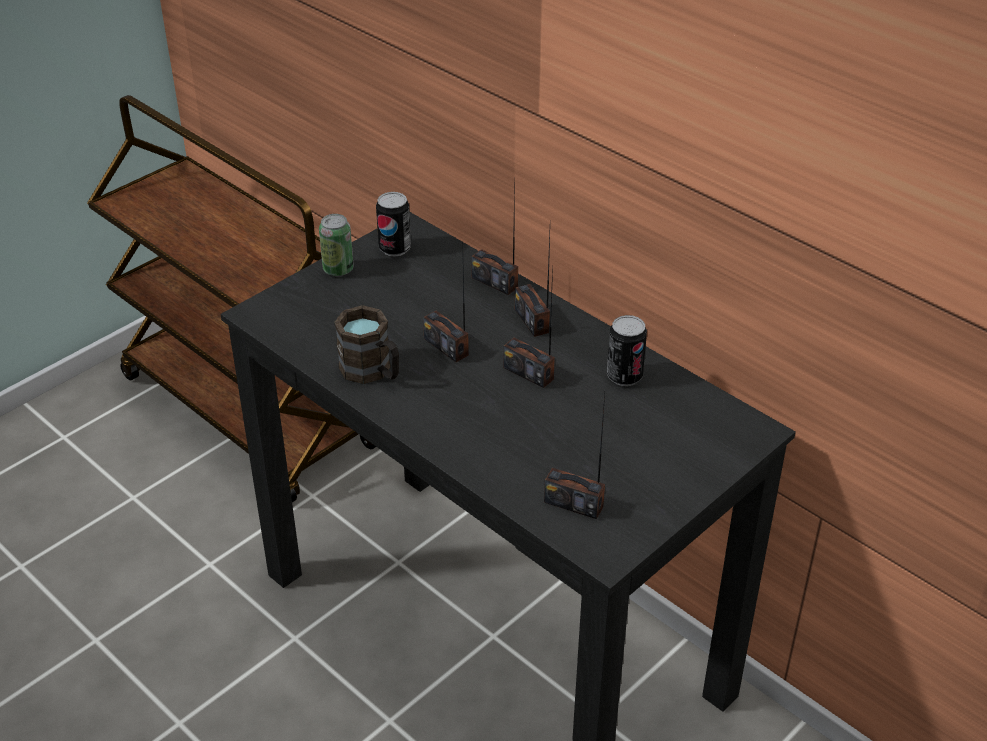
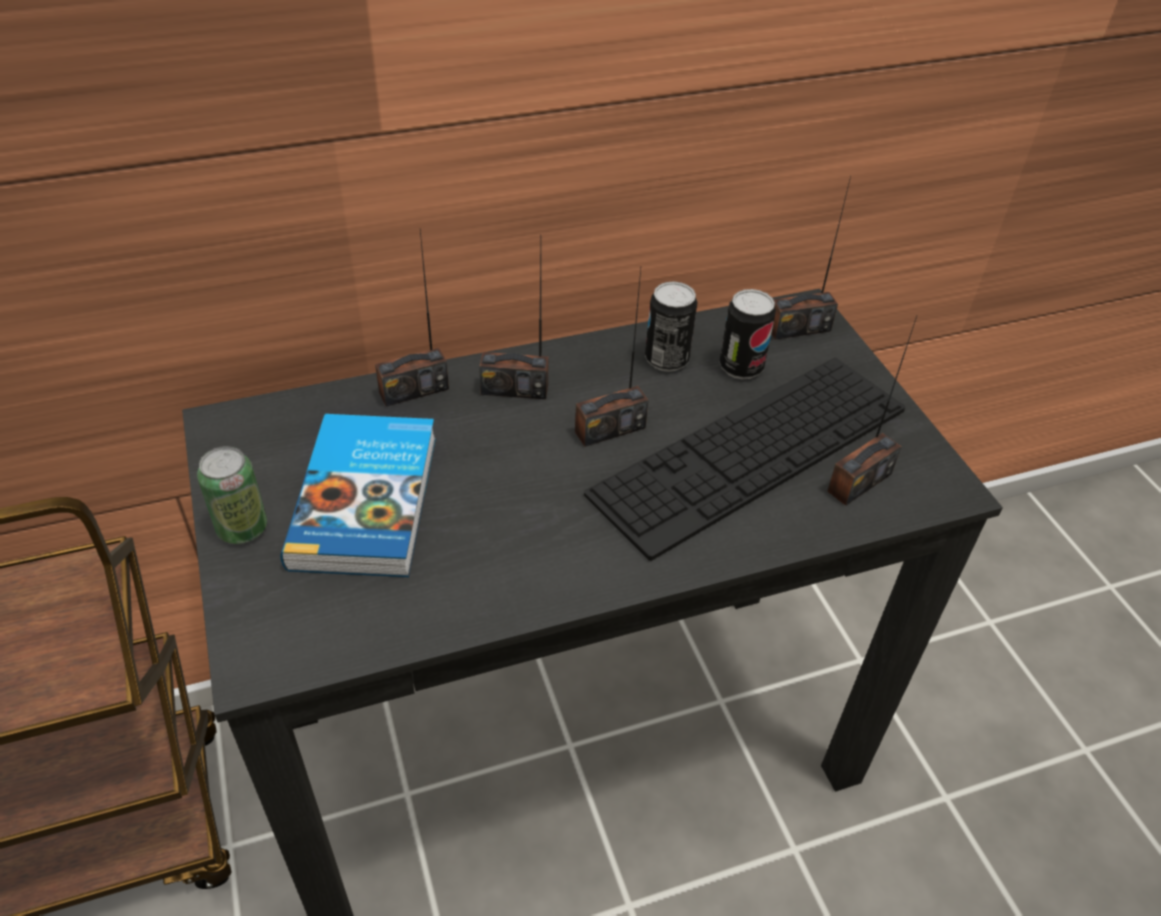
camera: 65 degrees left, 5 degrees up
brown mug [334,305,399,384] -> none
can [376,192,411,256] -> can moved to [719,289,776,380]
radio [423,269,469,362] -> radio moved to [771,176,851,340]
none -> book [281,414,436,577]
none -> keyboard [584,358,905,561]

